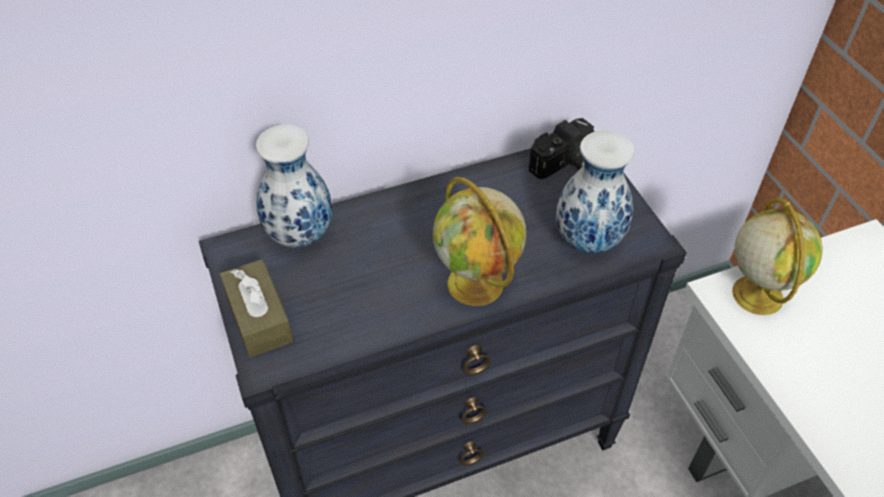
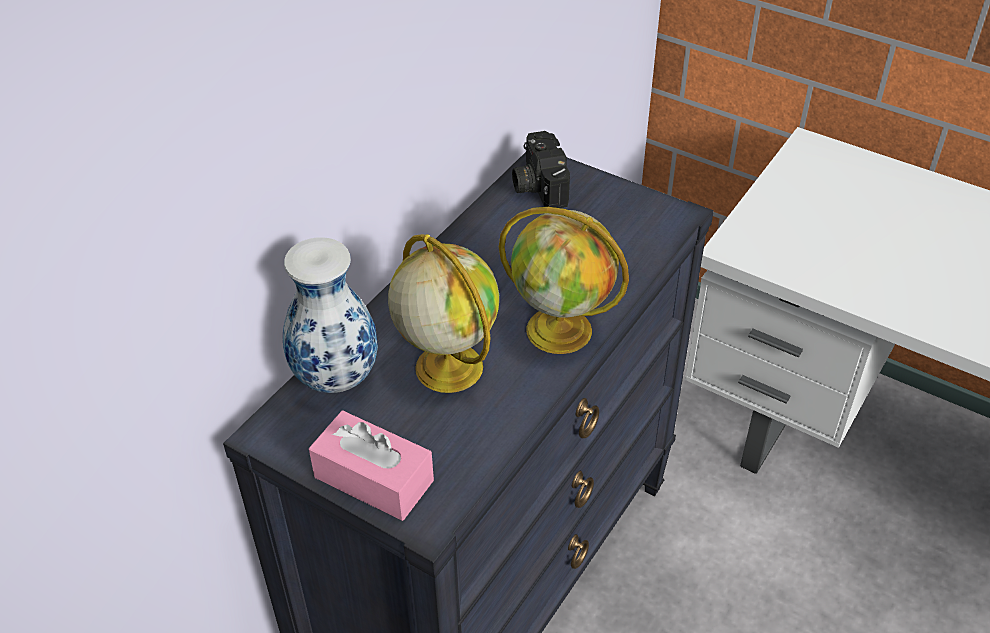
camera: 35 degrees left, 5 degrees down
brown tissue box [219,259,293,358] -> pink tissue box [309,411,434,521]
camera [529,118,594,179] -> camera turned 150 degrees clockwise [512,131,570,208]
vase [556,130,634,253] -> none
globe [732,198,823,315] -> globe moved to [388,234,499,393]

